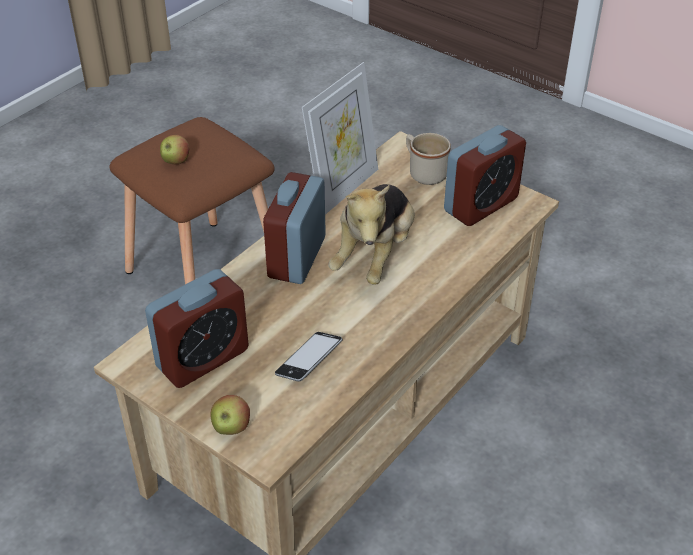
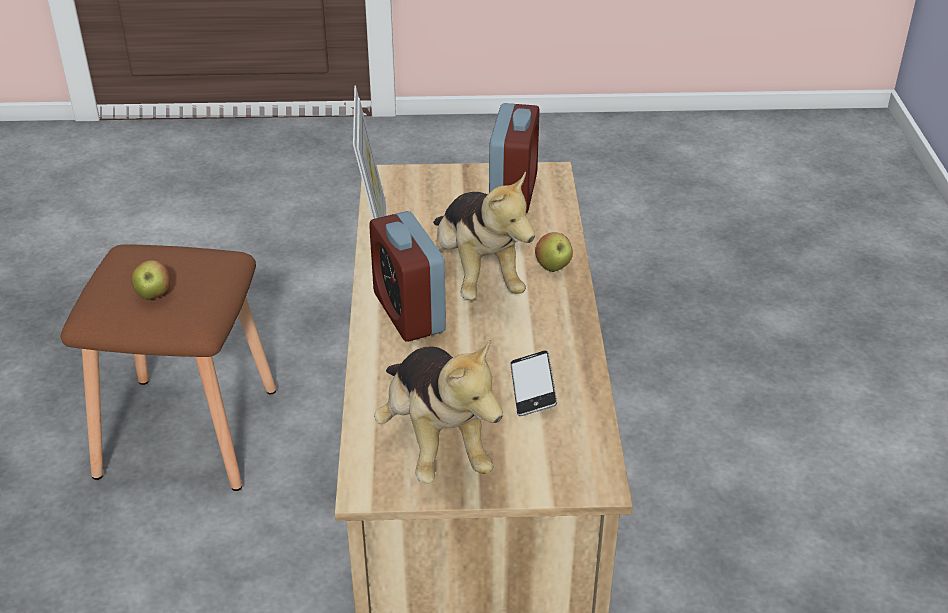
camera: 40 degrees left, 5 degrees down
alarm clock [145,269,249,388] -> plush toy [374,338,503,483]
apple [211,395,250,435] -> apple moved to [535,232,573,272]
beige mug [406,133,451,185] -> none

